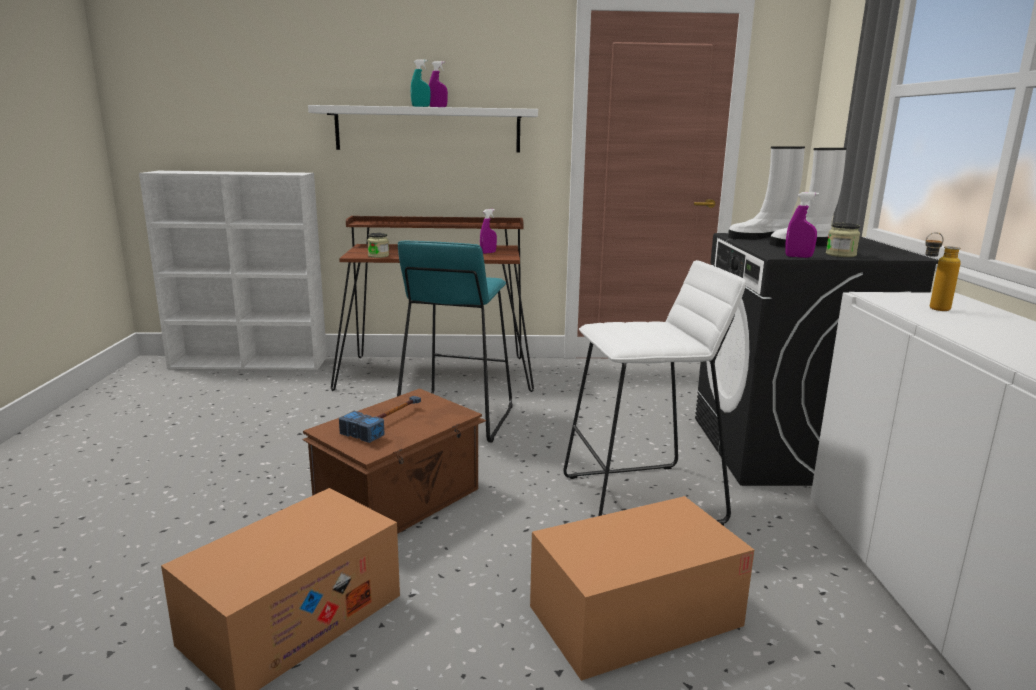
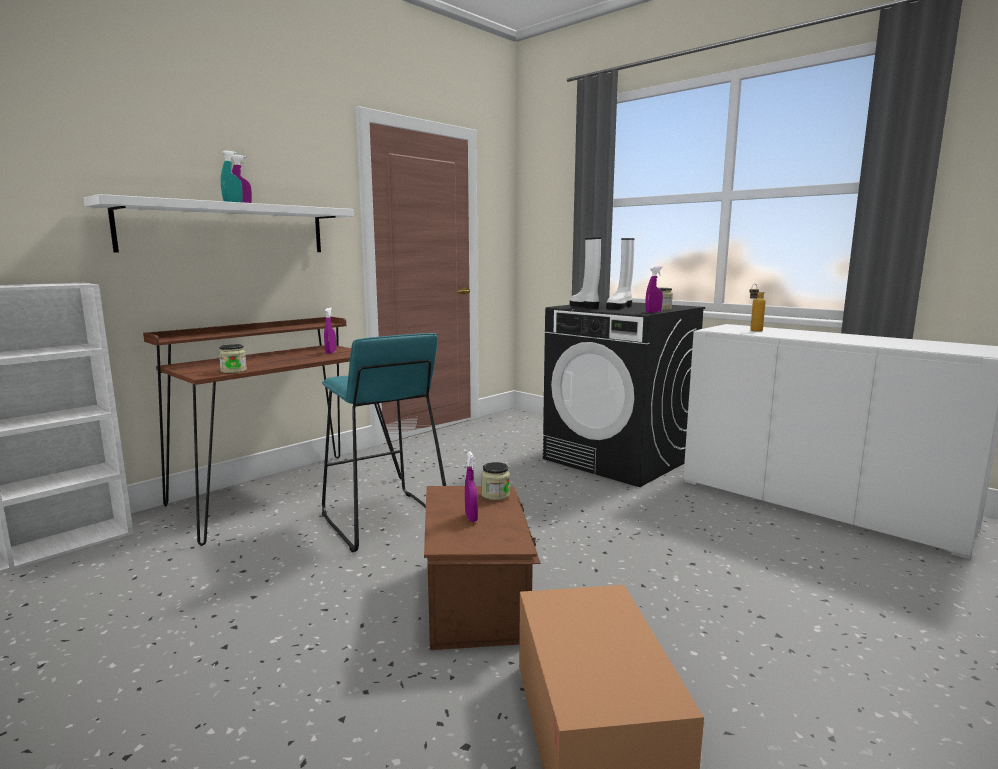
camera: 45 degrees left, 5 degrees down
hammer [339,396,421,443] -> purple spray bottle [465,451,478,522]
cardboard box [530,496,754,681] -> none
white stool [563,260,746,526] -> none
white boot [728,146,805,240] -> white boot turned 105 degrees clockwise [570,237,601,309]
none -> jar [481,462,510,500]

